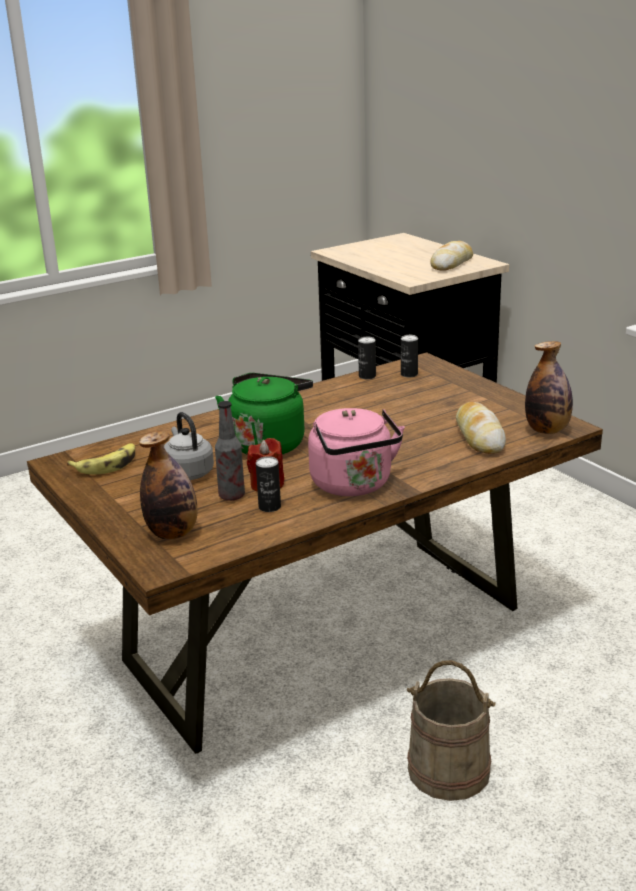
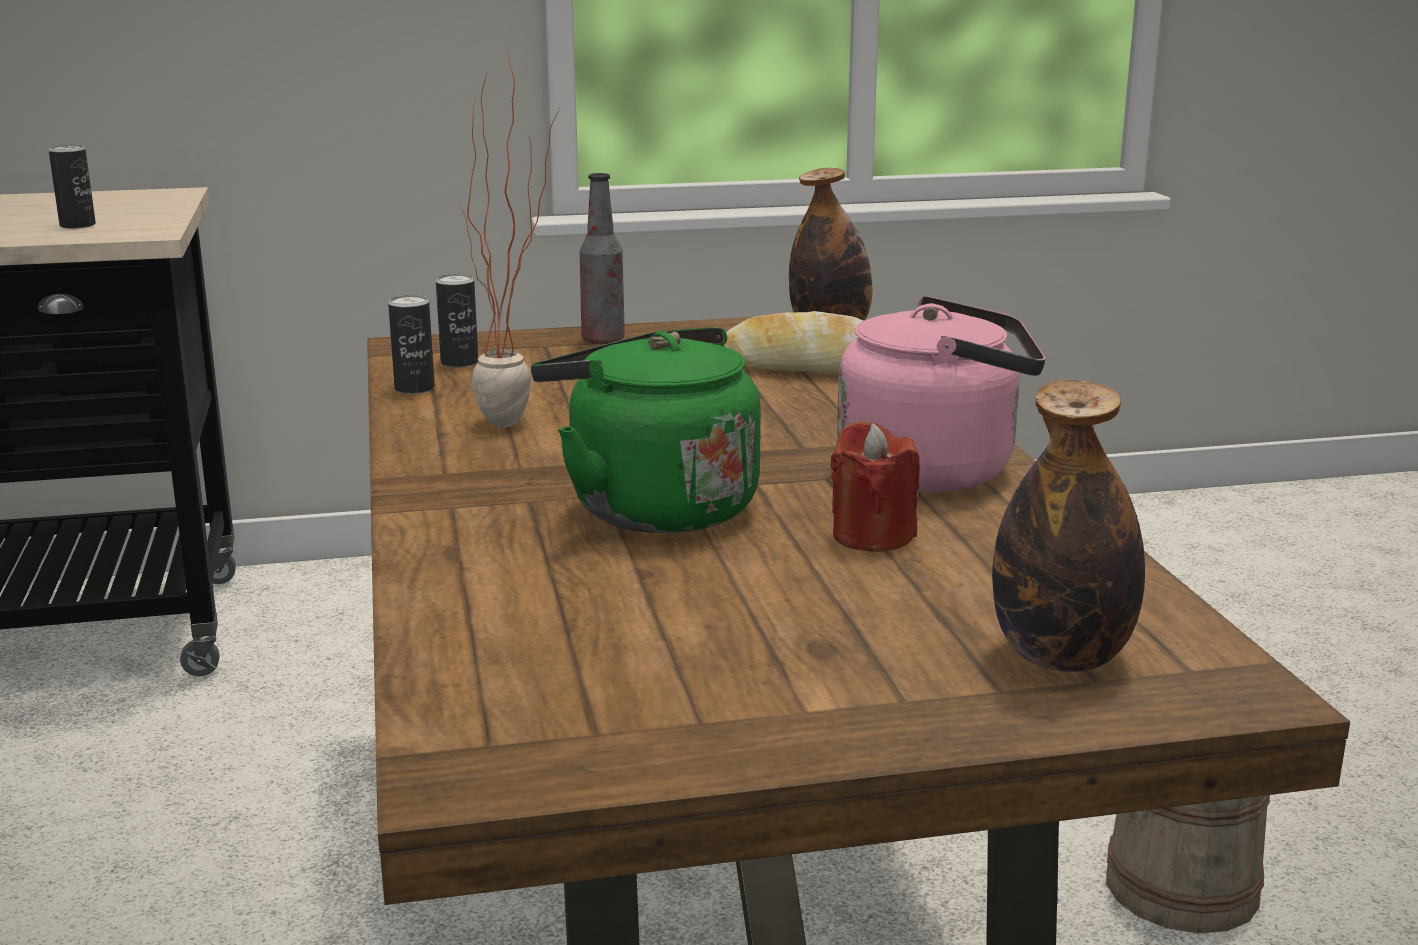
camera: 70 degrees left, 5 degrees down
banana [67,443,135,475] -> none
grey kettle [164,412,214,480] -> none
bottle [215,401,245,501] -> bottle moved to [580,173,625,344]
can [256,456,281,512] -> can moved to [49,145,96,229]
bread [430,241,473,271] -> none
none -> potted plant [459,53,559,428]

